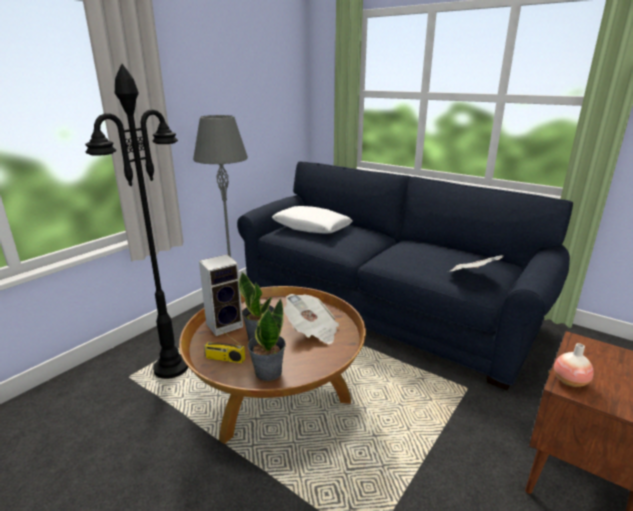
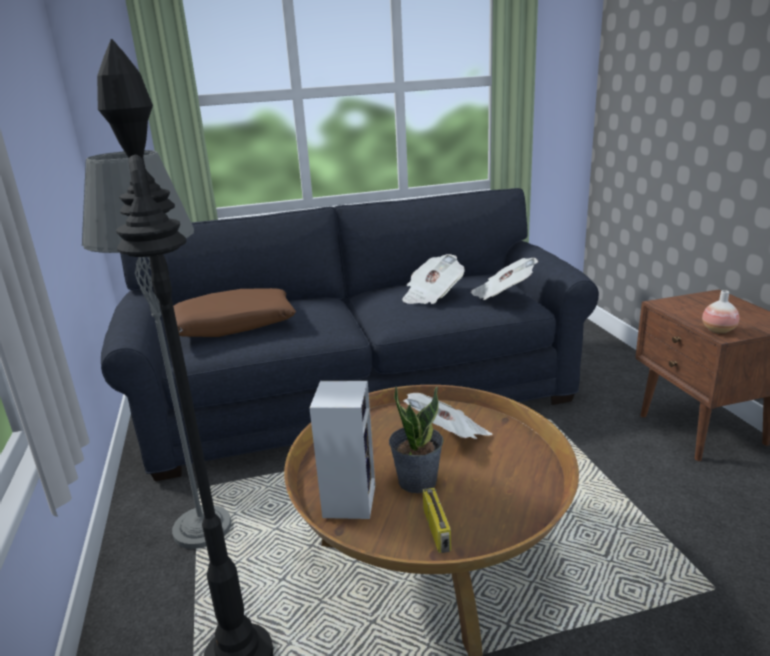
camera: 50 degrees left, 0 degrees up
radio [204,323,245,363] -> radio turned 60 degrees counterclockwise [423,488,451,553]
potted plant [248,299,286,381] -> none
white pillow [272,206,353,234] -> brown pillow [173,288,296,337]
none -> newspaper [402,254,465,304]

